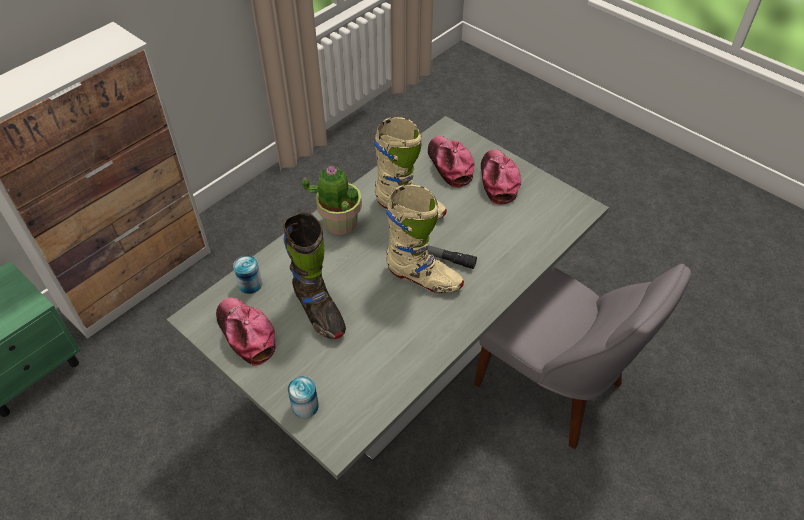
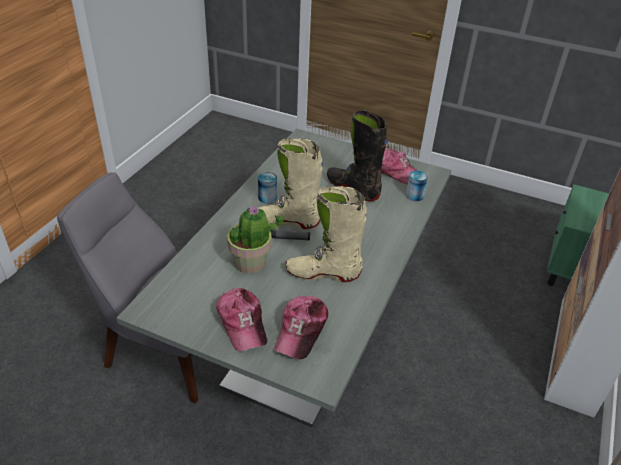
camera: 160 degrees right, 10 degrees down
can [288,376,319,418] -> can moved to [258,172,277,204]
potted plant [302,166,362,235] -> potted plant moved to [227,206,284,274]
cap [428,136,475,188] -> cap turned 60 degrees clockwise [274,296,328,359]

